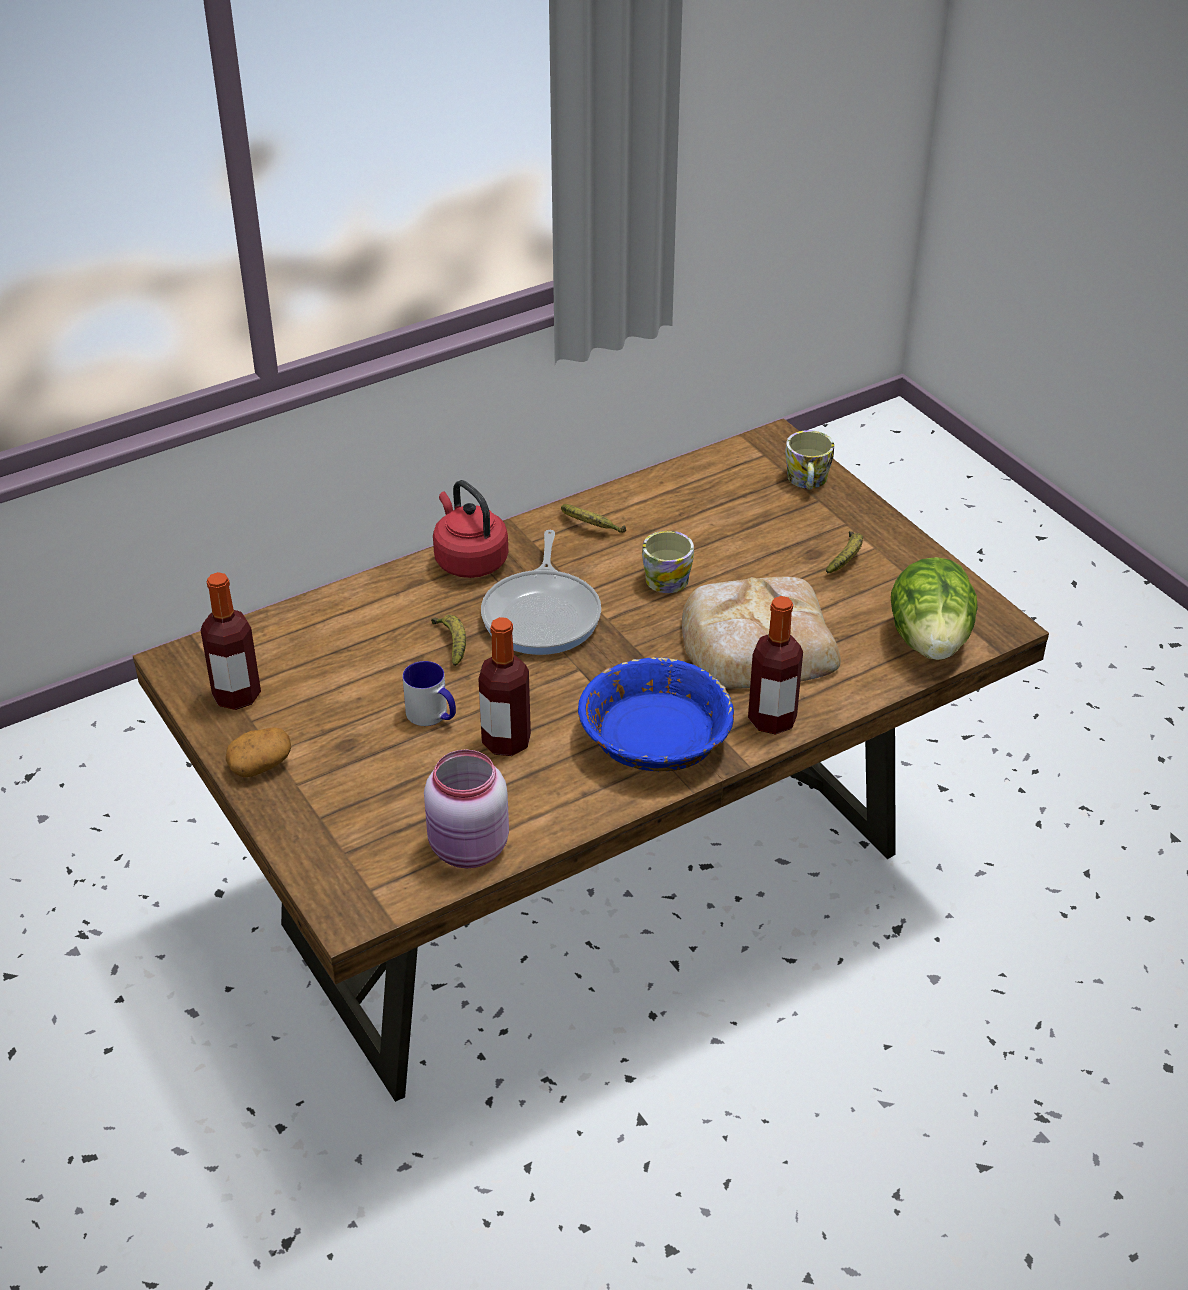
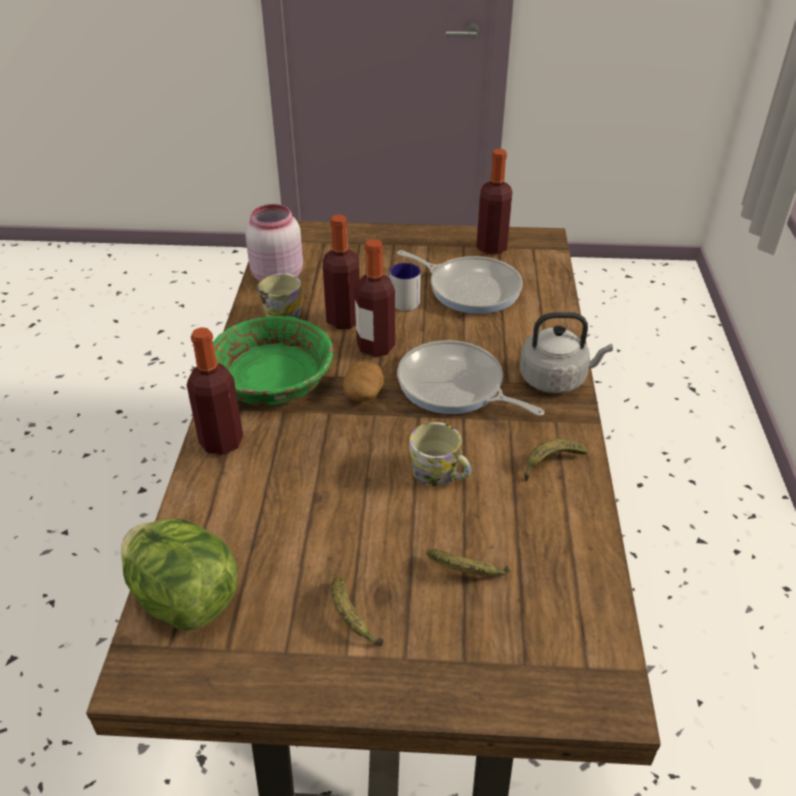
camera: 125 degrees right, 0 degrees up
potato [226,727,291,777] -> potato moved to [343,361,384,401]
banana [431,615,466,666] -> banana moved to [426,549,510,576]
red kettle [433,480,508,578] -> grey kettle [520,312,613,393]
blue bowl [578,657,734,771] -> green bowl [213,316,334,406]
bread [682,577,841,689] -> none
mug [785,430,834,490] -> mug moved to [257,273,302,318]
none -> bottle [355,239,395,357]
none -> frying pan [397,250,523,314]

